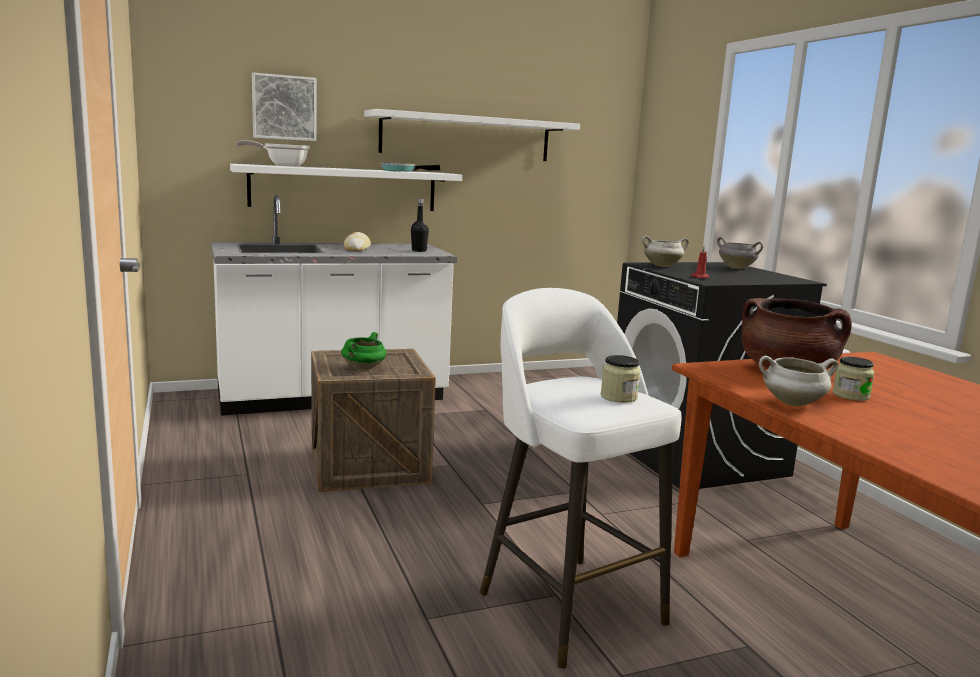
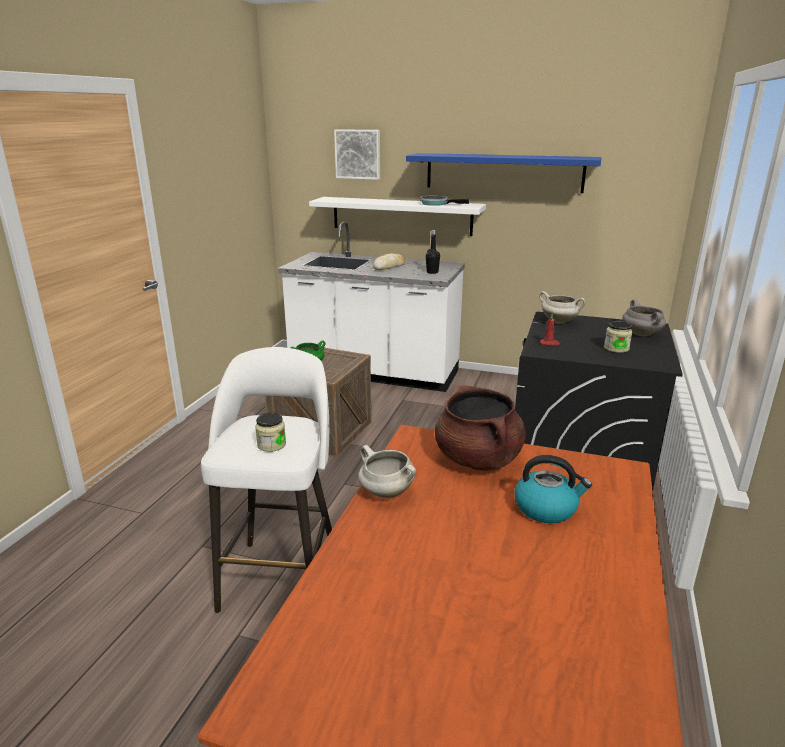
camera: 40 degrees right, 10 degrees up
frying pan [236,140,310,167] -> none
white shelf [364,109,580,161] -> blue shelf [406,153,602,193]
jar [833,357,875,401] -> jar moved to [604,321,632,353]
none -> kettle [514,455,592,523]

